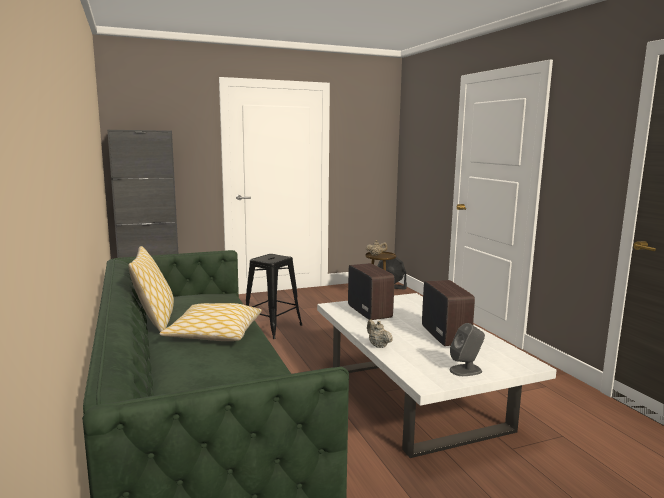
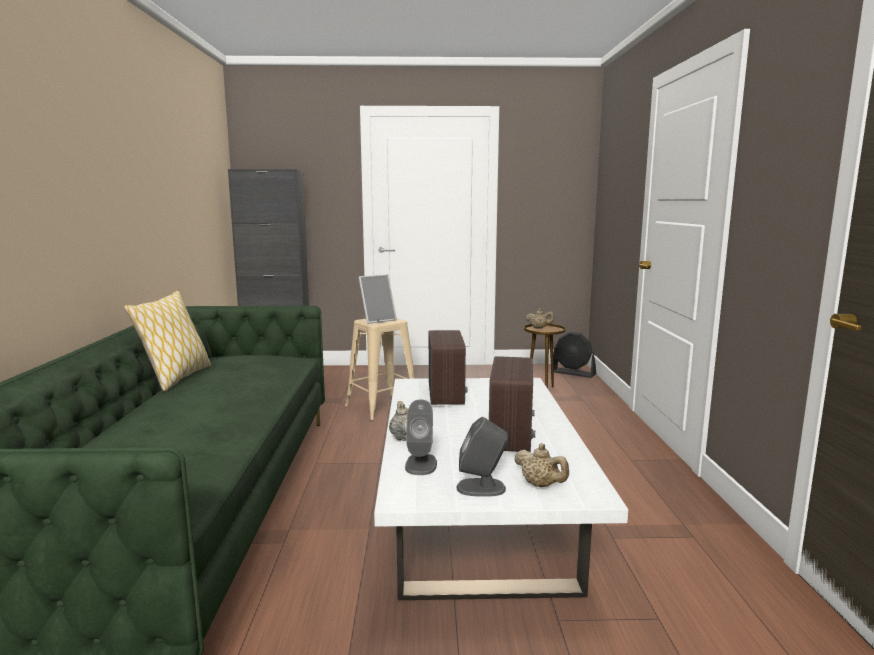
camera: 20 degrees right, 0 degrees up
pillow [160,303,262,341] -> none
black stool [246,254,302,339] -> beige stool [345,319,415,420]
none -> picture frame [359,274,397,324]
none -> grey speaker [405,400,437,475]
none -> beige teapot [514,443,569,487]

